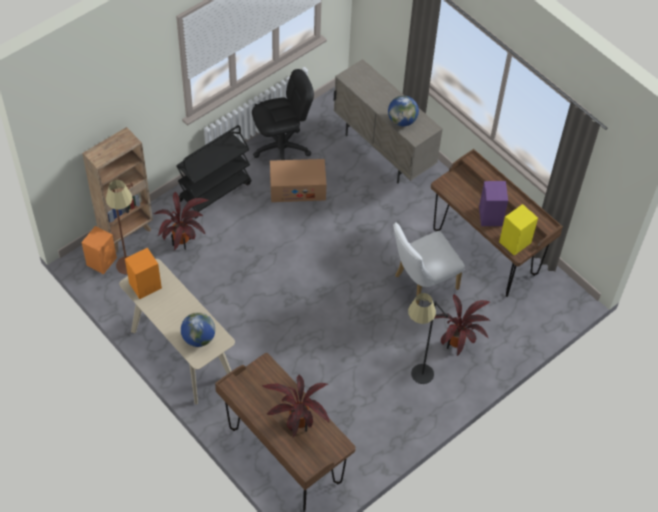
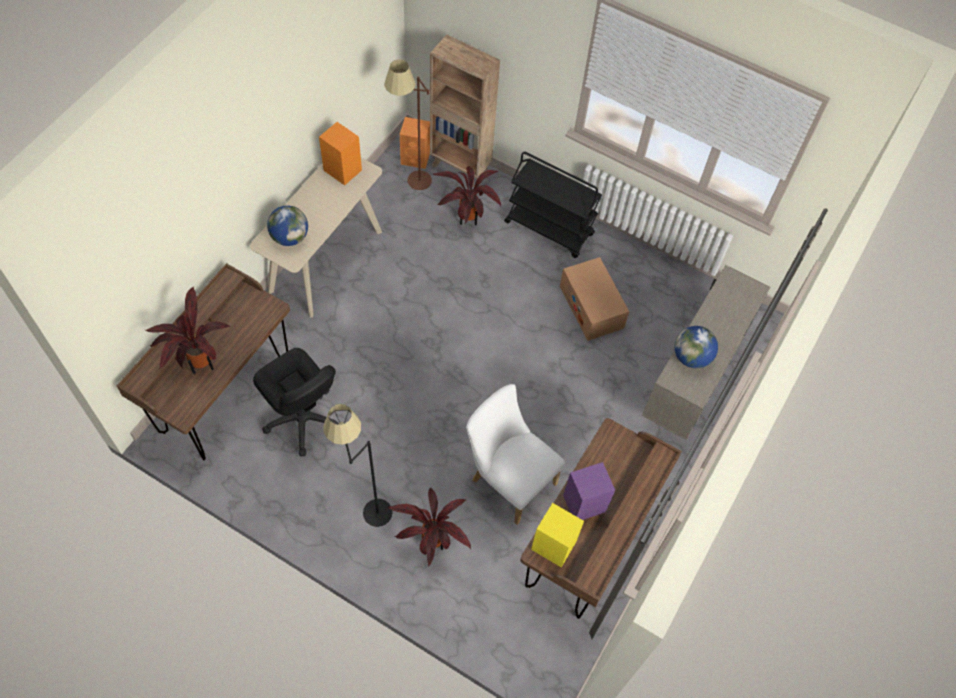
camera: 70 degrees right, 5 degrees up
black office chair [252,69,314,160] -> black office chair moved to [253,348,339,456]

